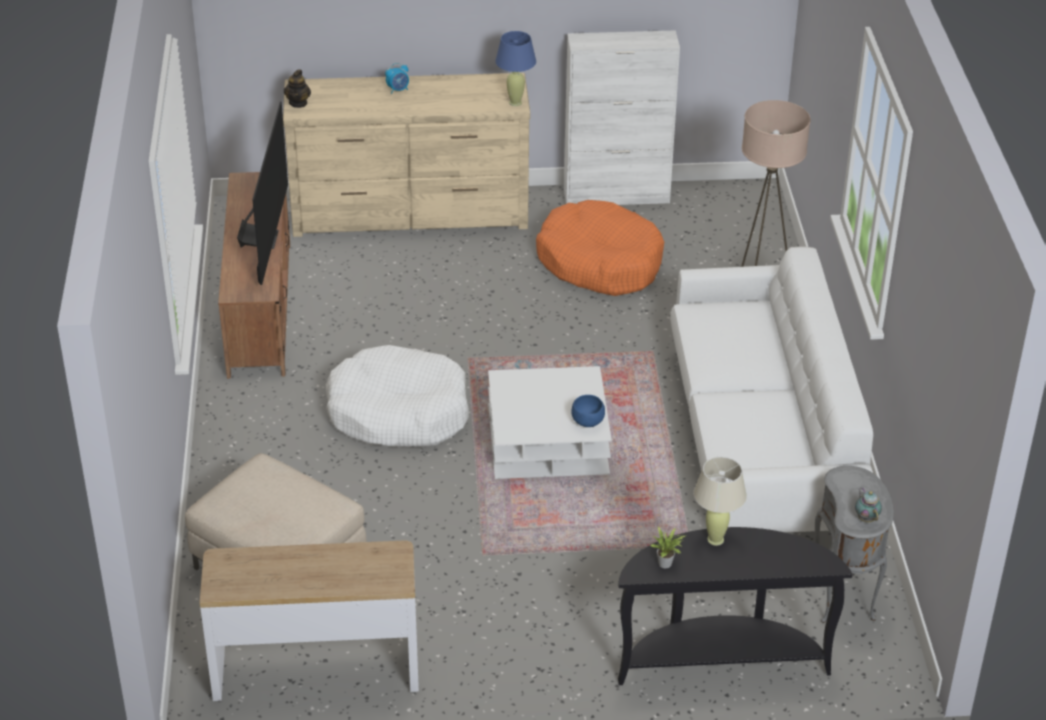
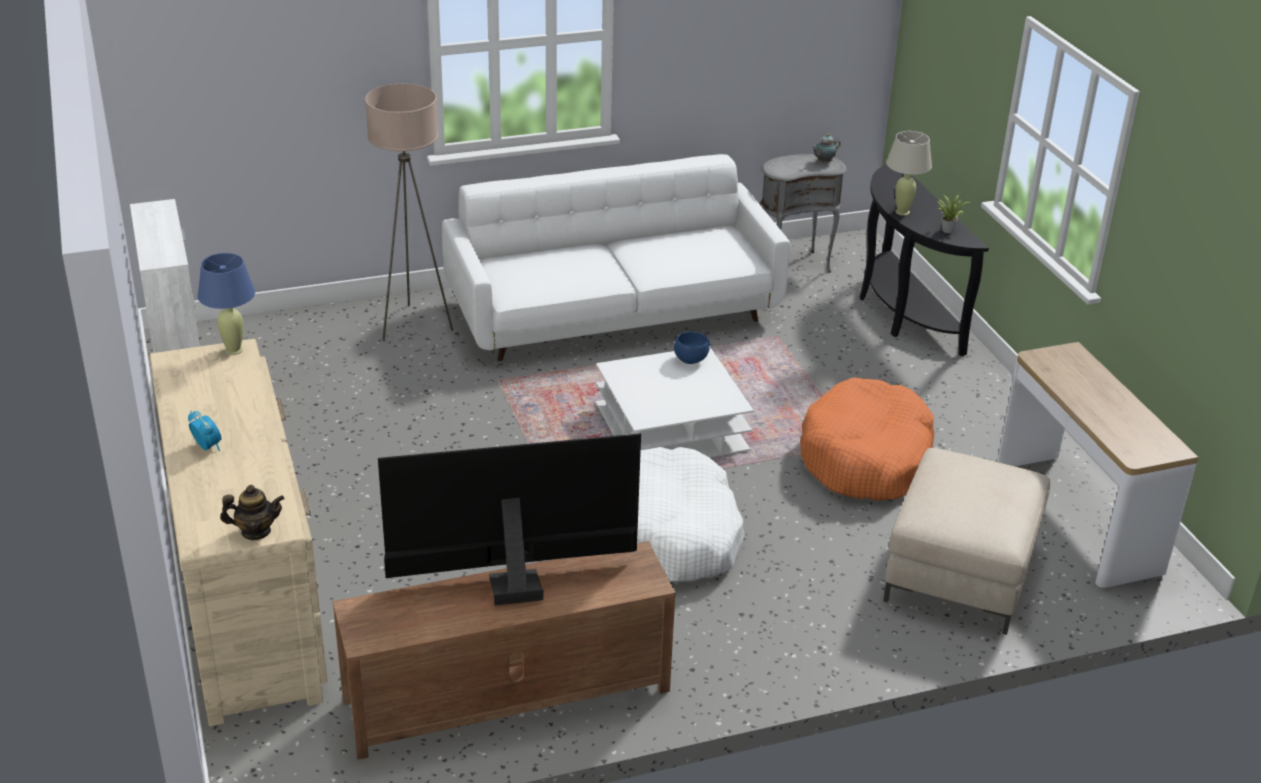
camera: 105 degrees left, 5 degrees down
orange dog bed [536,200,664,296] -> orange dog bed moved to [800,377,935,501]

